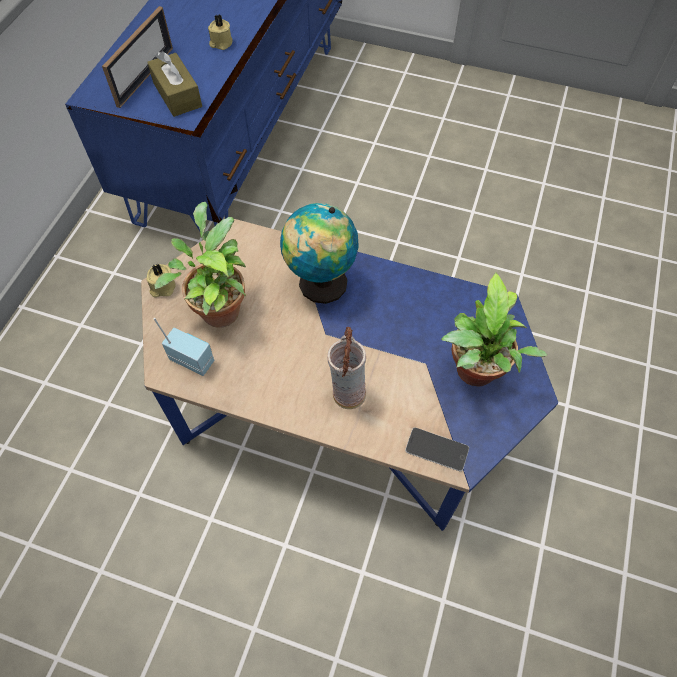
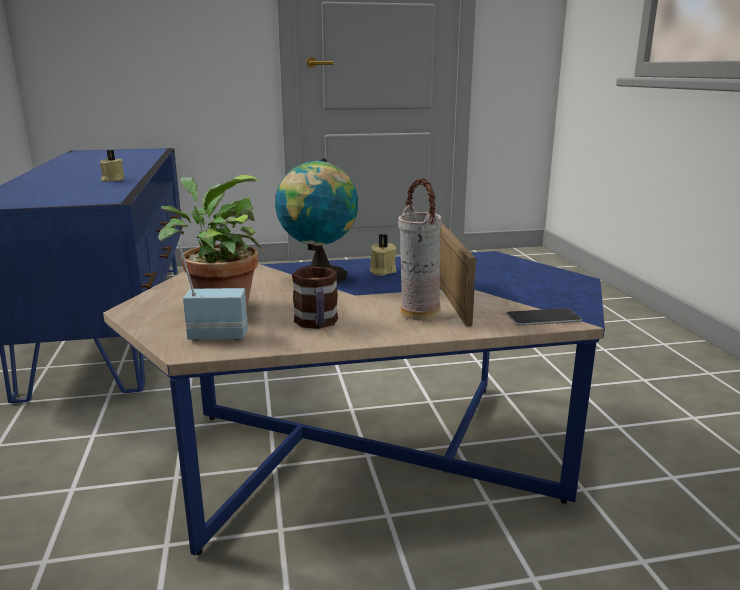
camera: 30 degrees left, 40 degrees down
picture frame [102,6,173,108] -> picture frame moved to [439,223,476,326]
brown tissue box [147,51,202,117] -> none
beige candle [147,264,175,297] -> beige candle moved to [370,234,397,276]
potted plant [441,272,547,387] -> none
none -> mug [292,267,338,329]

